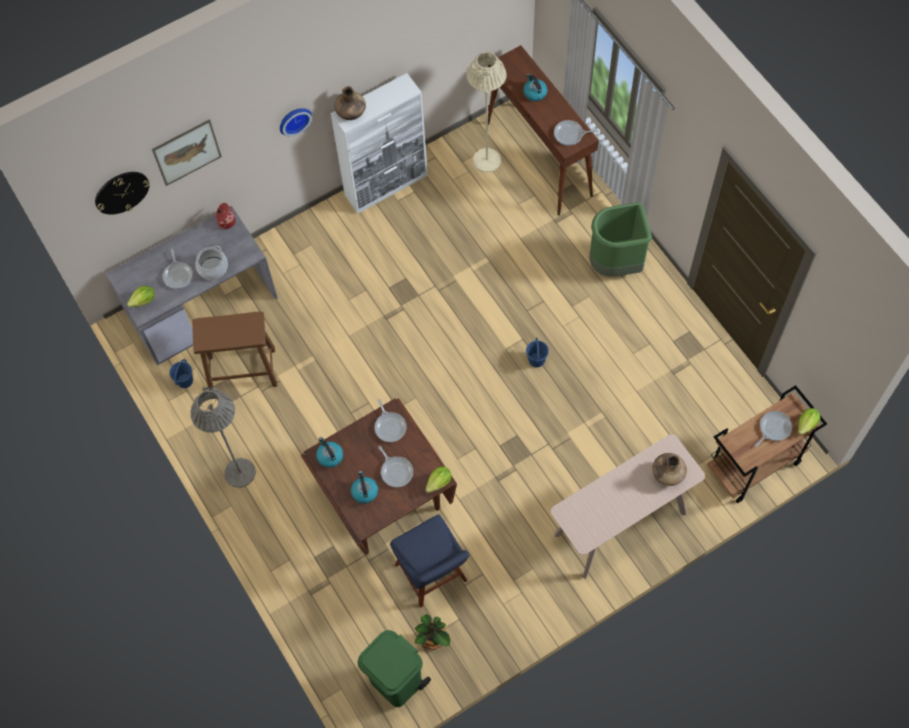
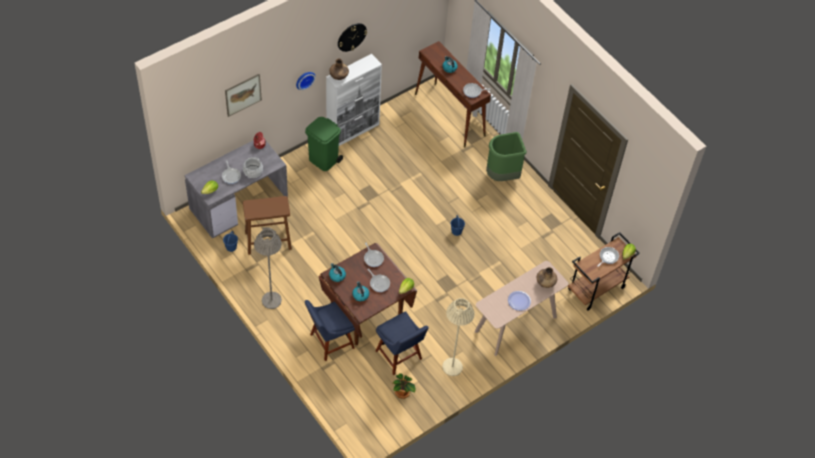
camera: 10 degrees left, 10 degrees down
wall clock [95,172,150,215] -> wall clock moved to [338,23,367,52]
green trash can [357,630,431,707] -> green trash can moved to [305,117,343,171]
beige floor lamp [467,52,507,172] -> beige floor lamp moved to [442,298,475,376]
none -> blue chair [305,300,355,361]
none -> plate [508,291,531,311]

